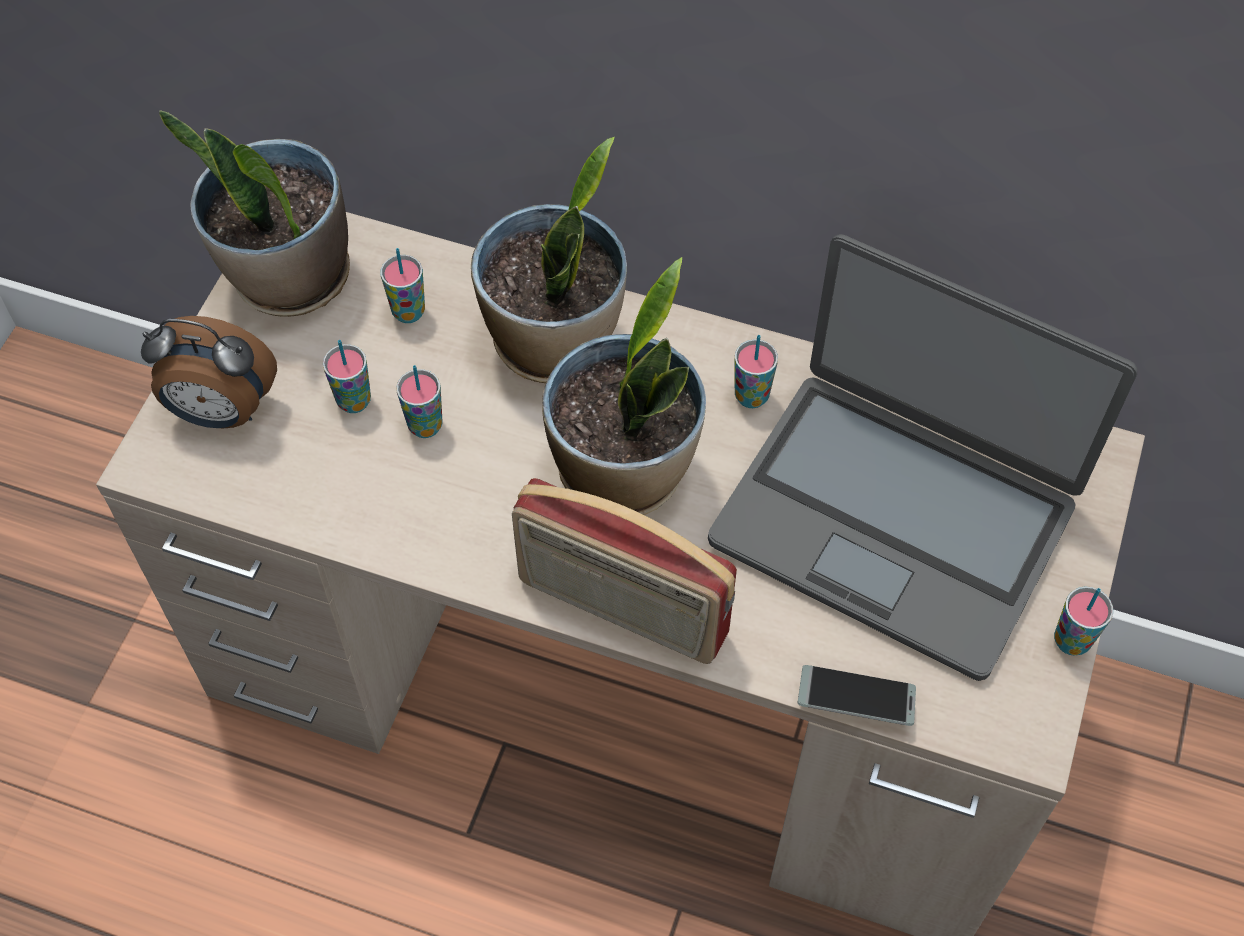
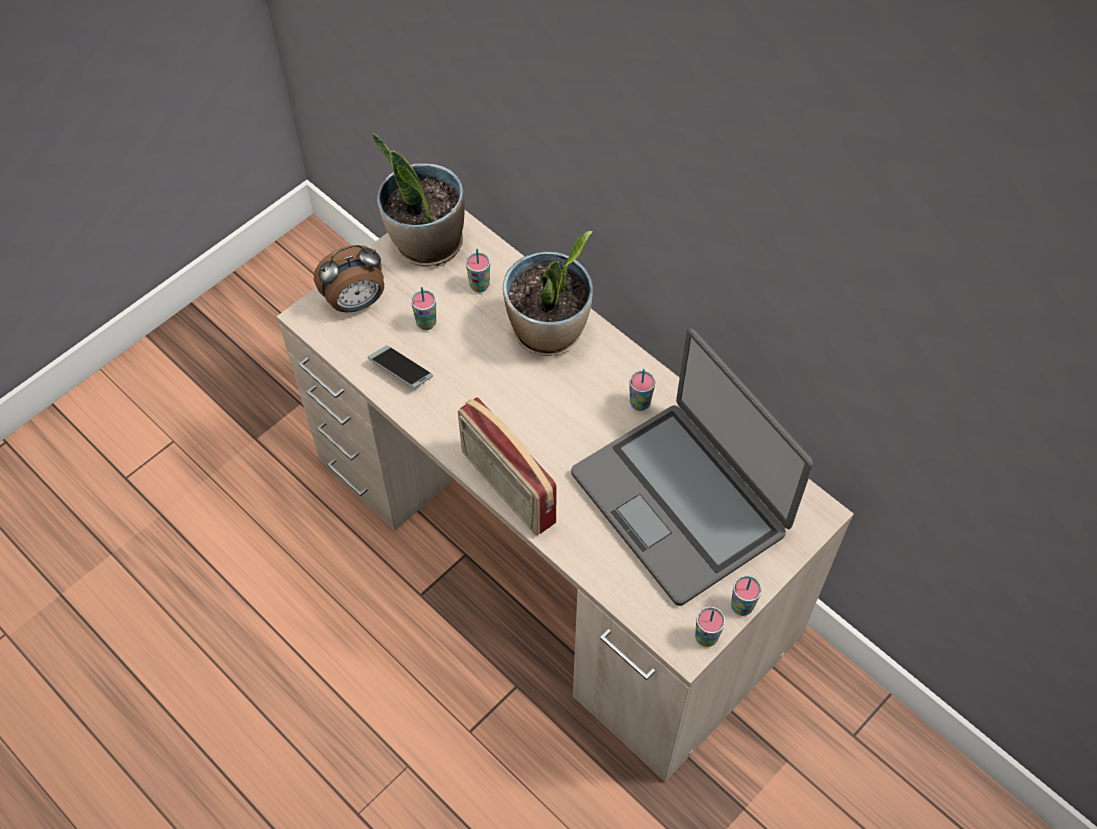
camera: 25 degrees right, 0 degrees up
alarm clock [141,316,277,428] -> alarm clock turned 60 degrees counterclockwise [314,245,384,313]
cup [396,365,442,438] -> cup moved to [695,607,725,647]
potted plant [542,257,706,515] -> none
phone [797,665,916,726] -> phone moved to [368,345,433,388]

